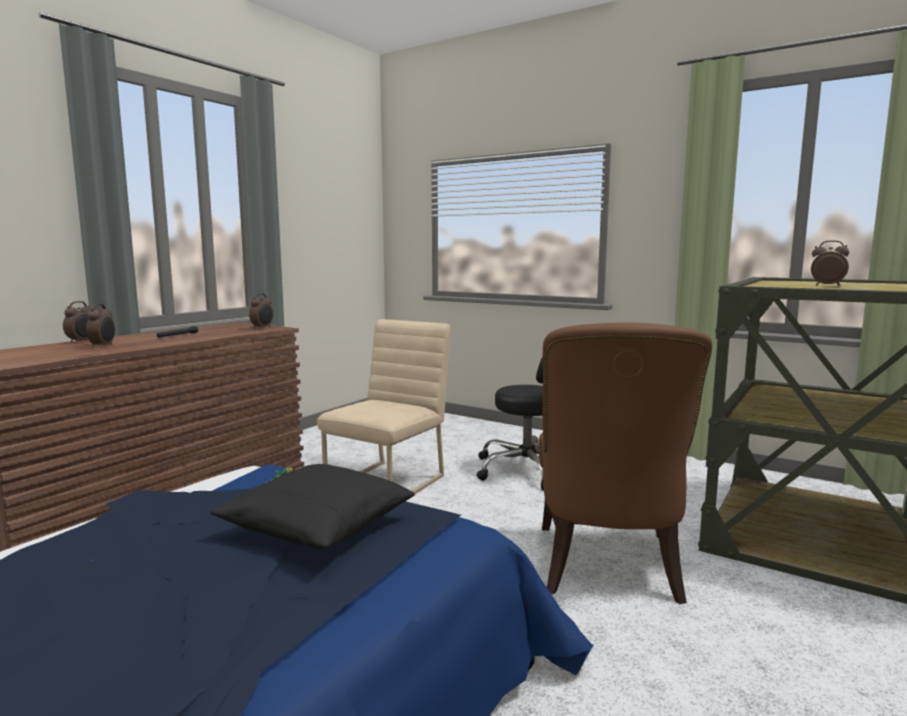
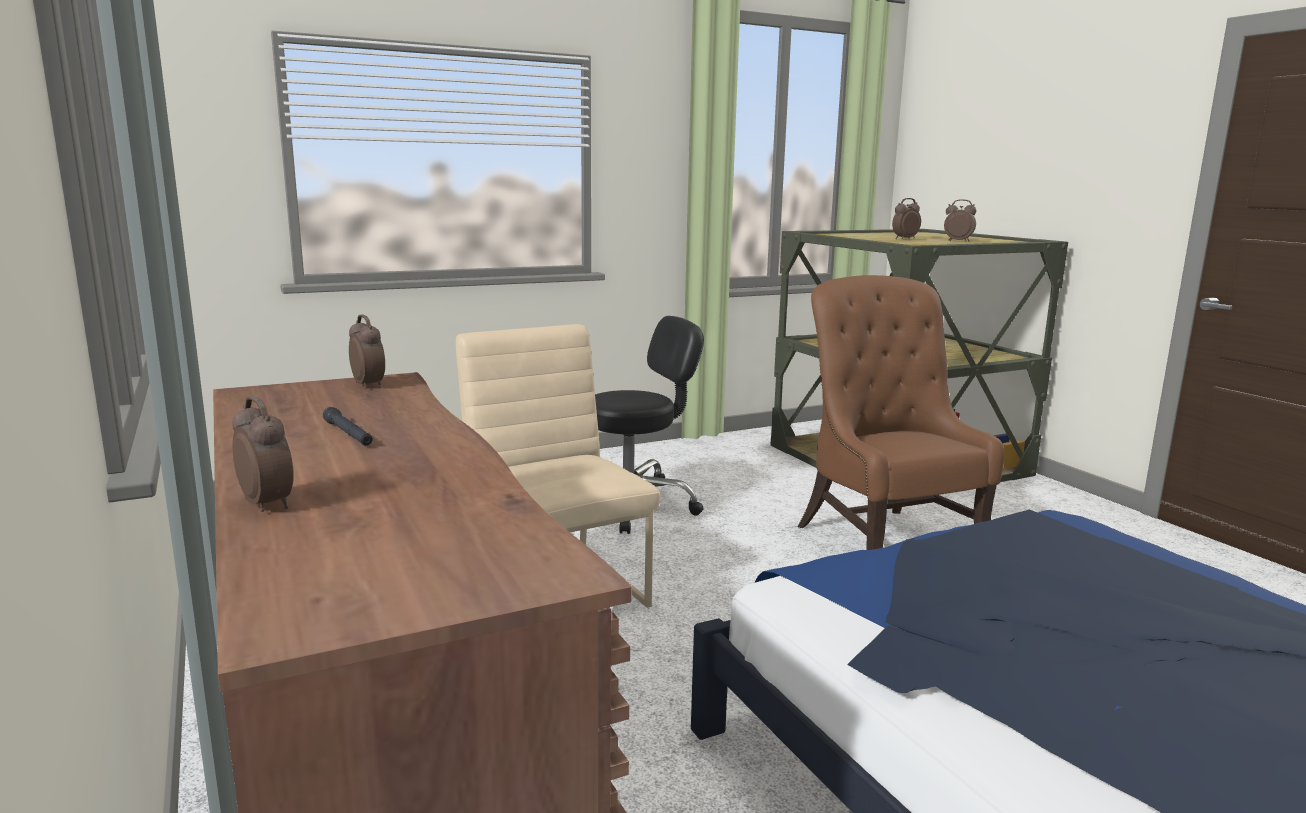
camera: 60 degrees left, 5 degrees up
alarm clock [86,304,115,348] -> alarm clock moved to [944,199,976,242]
black pillow [210,464,415,550] -> none
brown chair [538,322,712,604] -> brown chair turned 150 degrees counterclockwise [798,275,1005,550]

